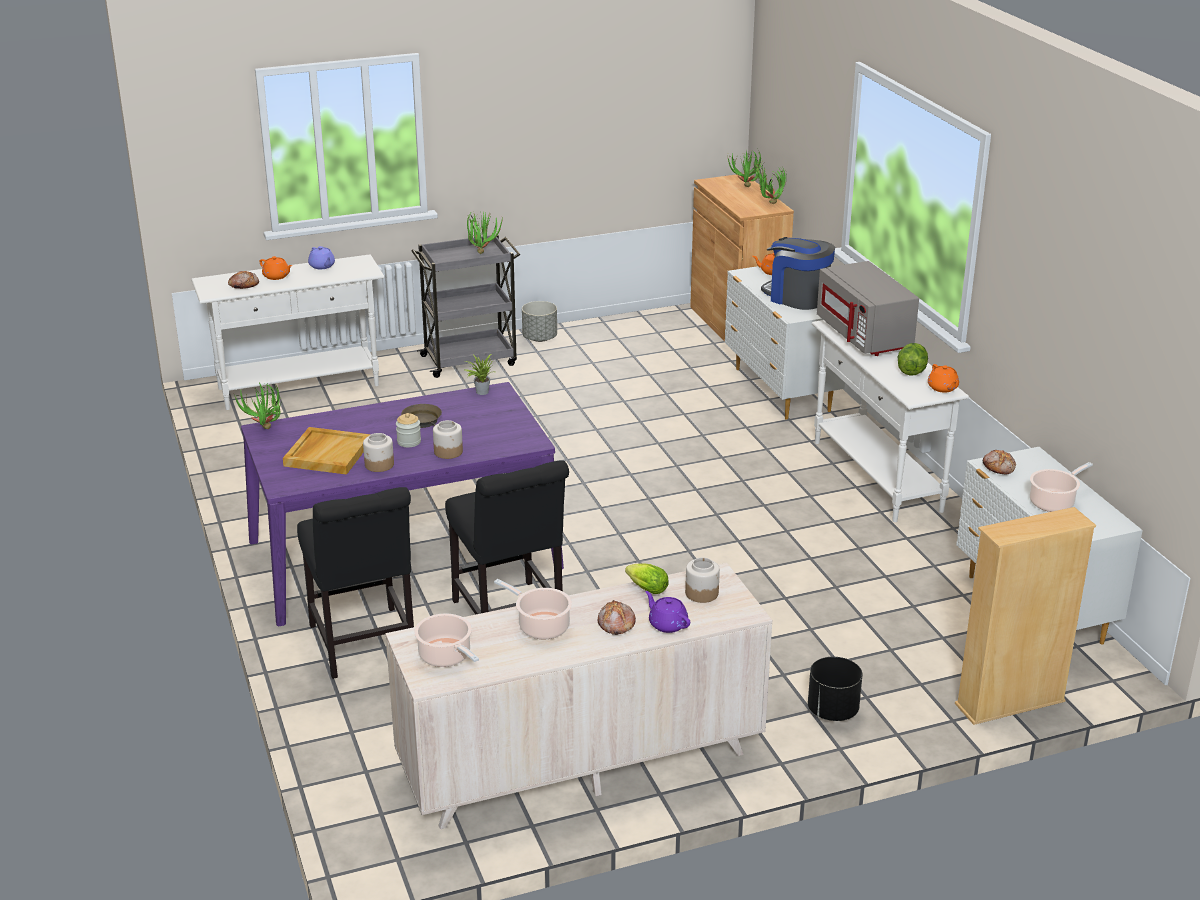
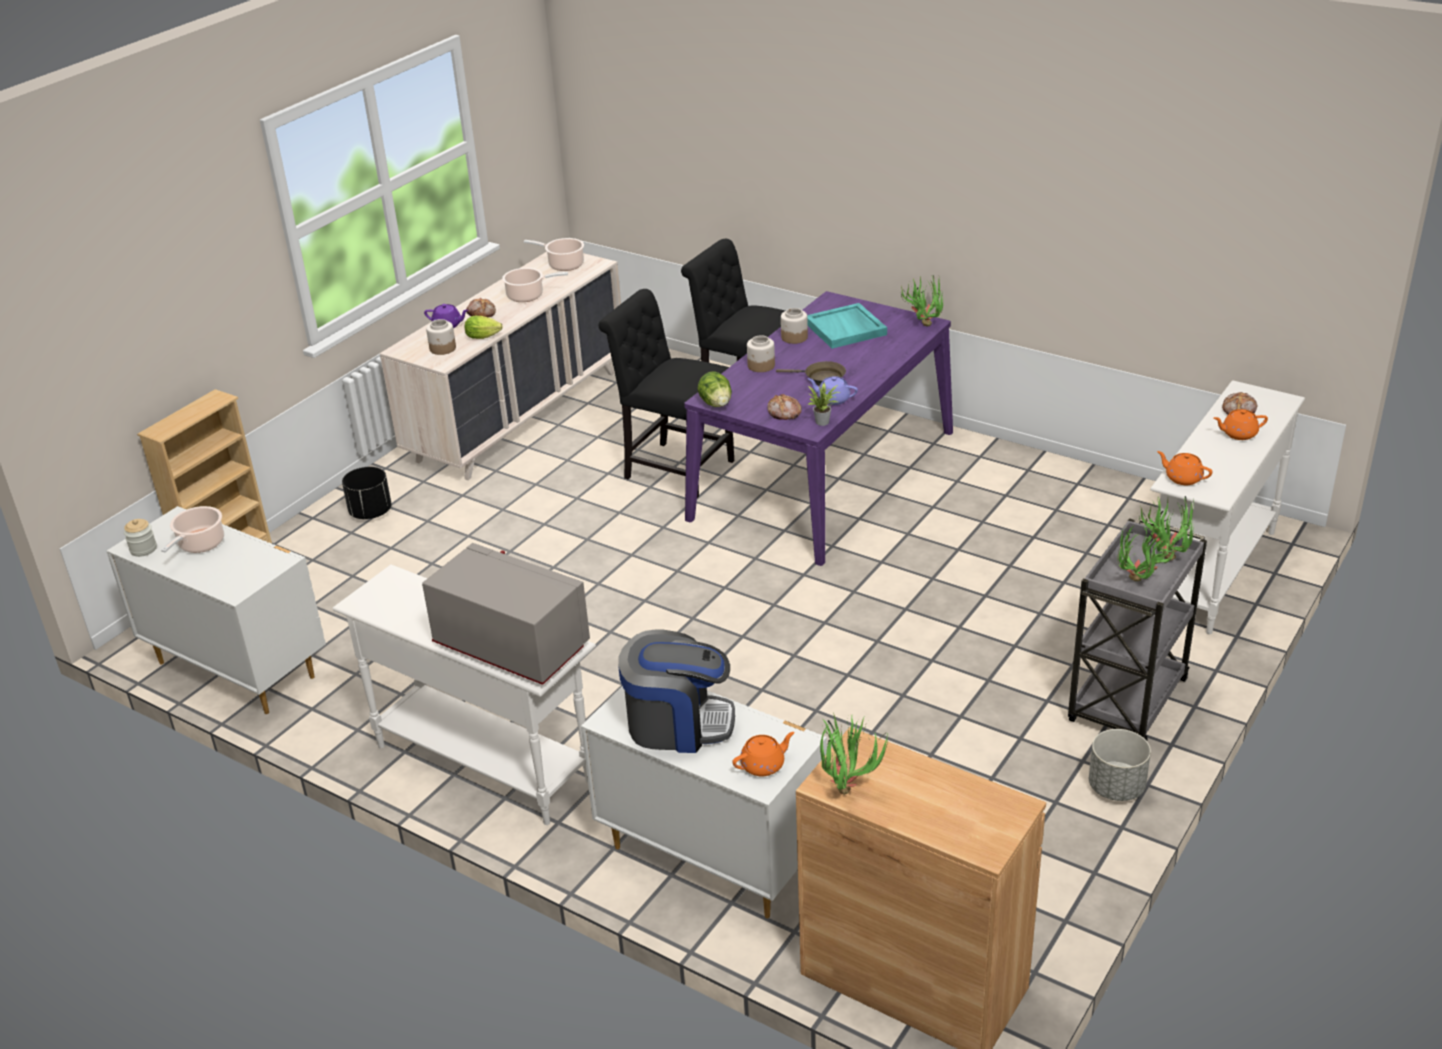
camera: 145 degrees right, 5 degrees up
beige tray [283,427,370,475] -> turquoise tray [807,303,887,349]
purple teapot [308,246,335,269] -> purple teapot moved to [808,376,858,405]
jar [396,413,421,447] -> jar moved to [124,519,157,557]
potted plant [727,148,763,187] -> potted plant moved to [1138,496,1193,561]
lettuce [898,343,928,376] -> lettuce moved to [698,372,732,407]
orange teapot [928,364,959,393] -> orange teapot moved to [1157,451,1213,485]
bread [983,450,1016,475] -> bread moved to [768,394,802,420]

